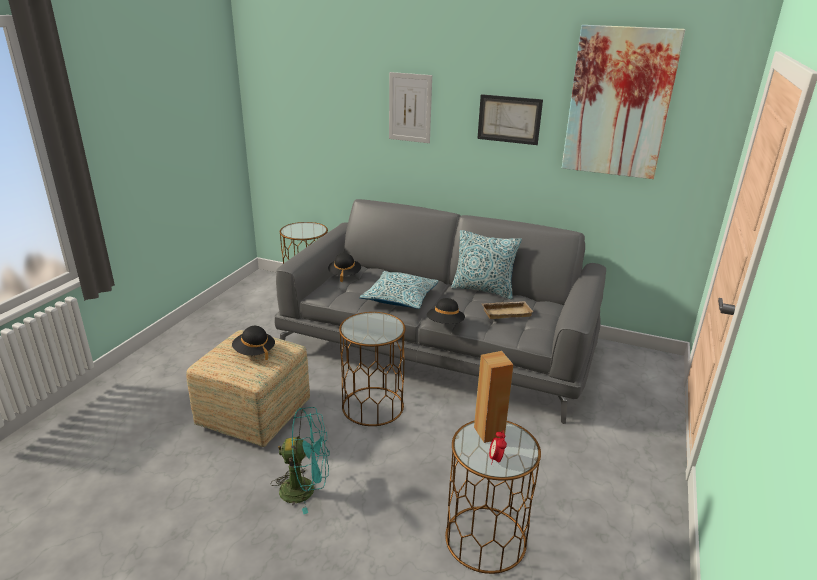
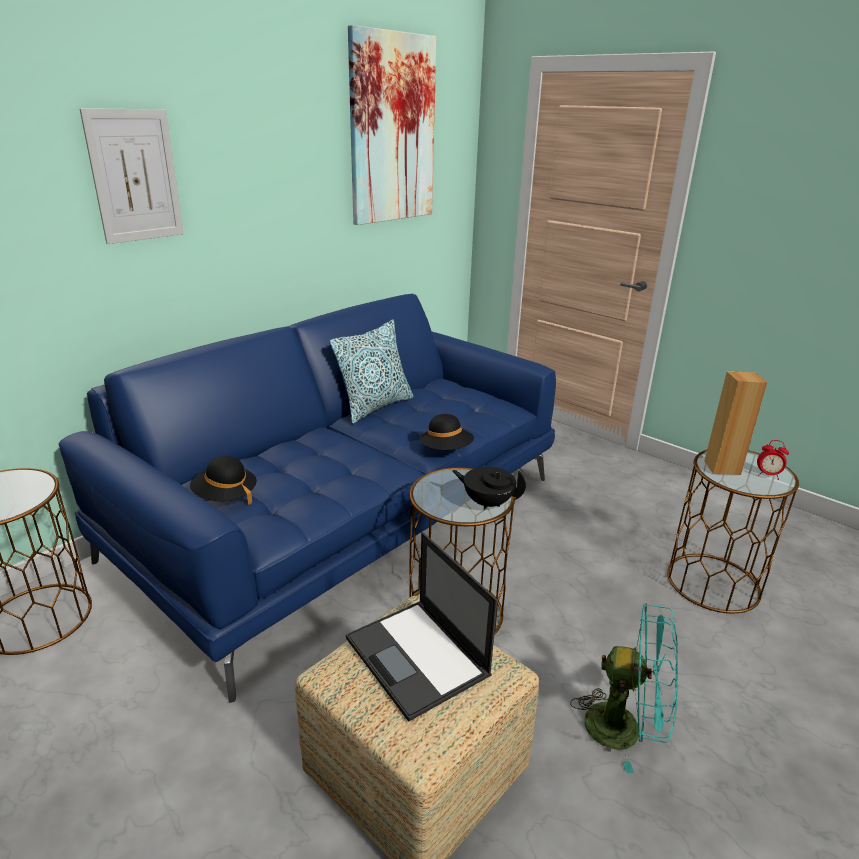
camera: 70 degrees left, 0 degrees up
black hat [232,326,275,360] -> laptop [346,532,498,722]
turquoise fan [270,407,329,514] -> turquoise fan turned 90 degrees clockwise [570,603,678,773]
grey sofa [275,199,606,424] -> blue sofa [59,294,556,703]
pillow [360,271,439,309] -> none
picture [477,94,543,145] -> none
beige tray [481,301,534,319] -> none
none -> black teapot [452,467,526,510]

